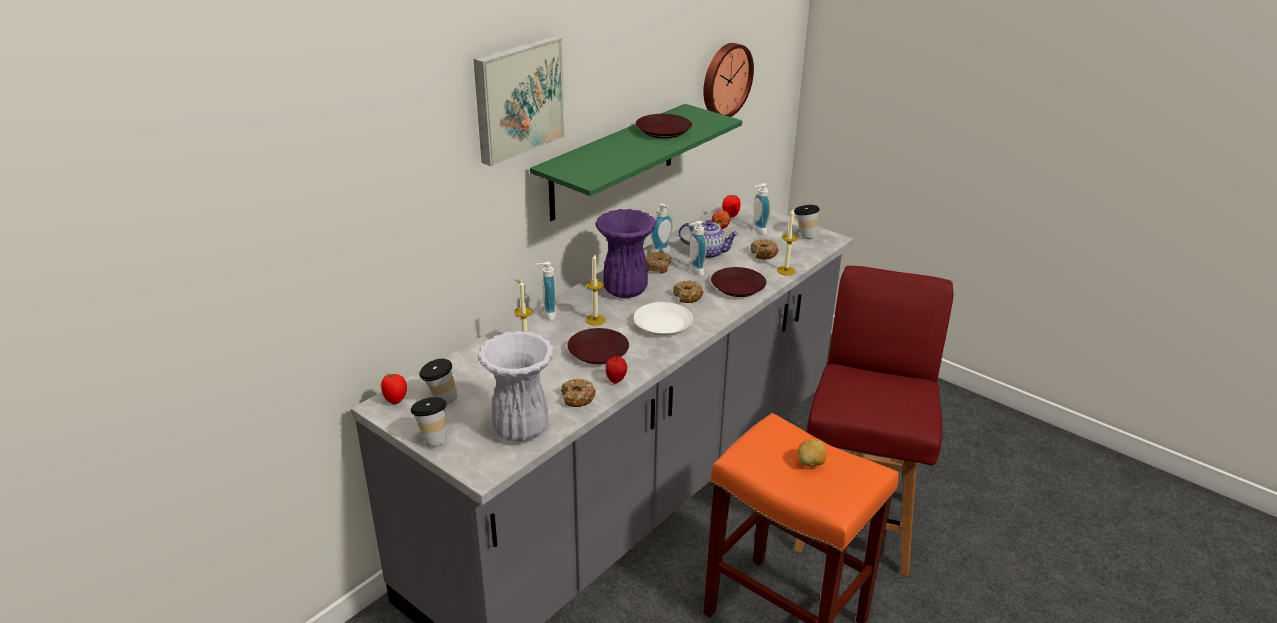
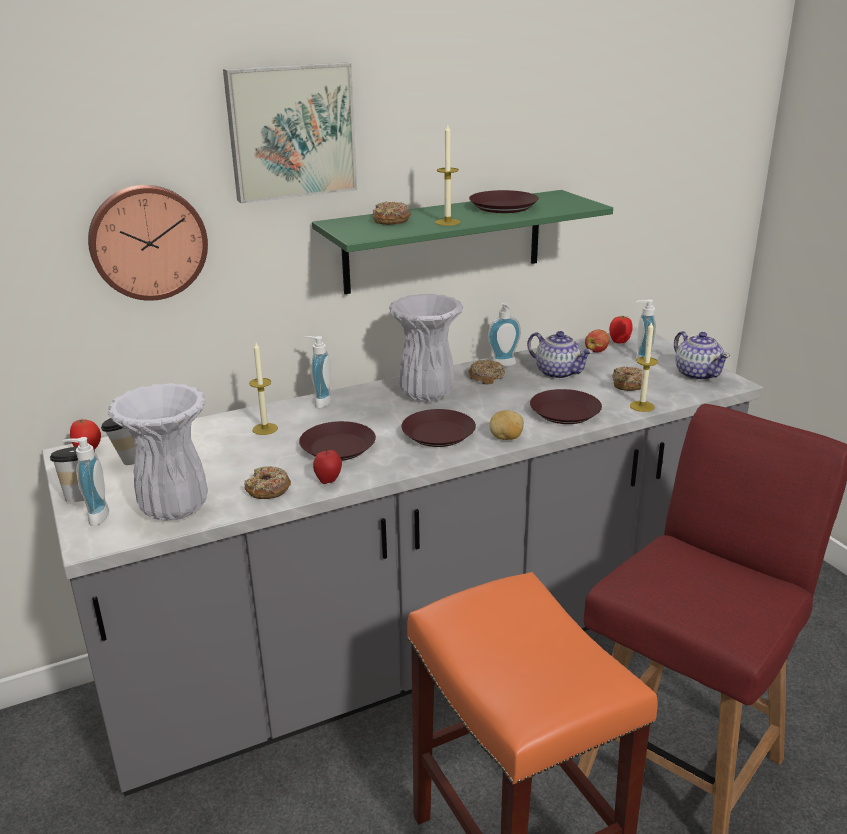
camera: 25 degrees right, 5 degrees down
candle [585,254,606,326] -> candle moved to [435,124,460,226]
purple vase [595,209,656,298] -> white vase [389,294,463,401]
white plate [634,302,693,336] -> brown plate [401,409,476,447]
donut [673,280,703,303] -> donut moved to [373,202,411,225]
soap dispenser [689,221,707,276] -> soap dispenser moved to [63,437,109,526]
wall clock [703,43,754,117] -> wall clock moved to [88,185,208,301]
cup [794,205,820,239] -> teapot [674,331,730,381]
potato [798,439,826,467] -> potato moved to [489,410,524,440]

